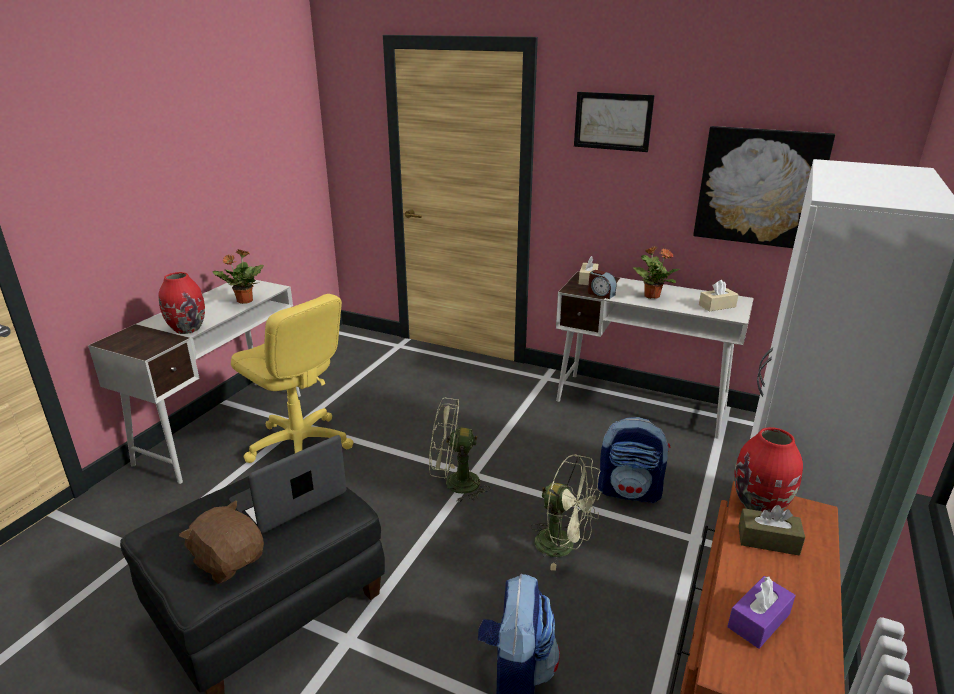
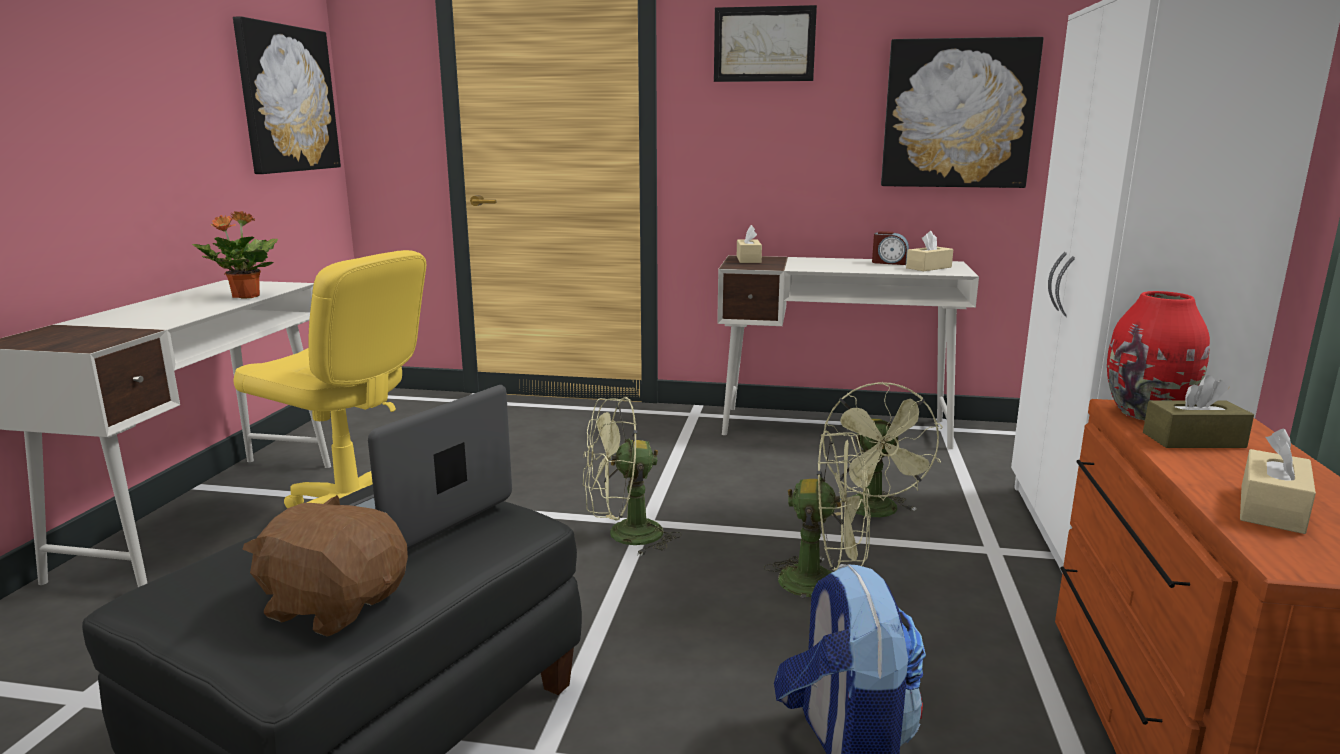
camera: 15 degrees left, 10 degrees down
red vase [159,272,205,334] -> none
alarm clock [588,270,617,299] -> alarm clock moved to [872,231,909,265]
backpack [598,417,670,503] -> green fan [822,382,943,517]
potted plant [633,246,680,299] -> none
purple tissue box [727,576,796,649] -> beige tissue box [1240,429,1316,534]
none -> picture [233,16,341,174]

